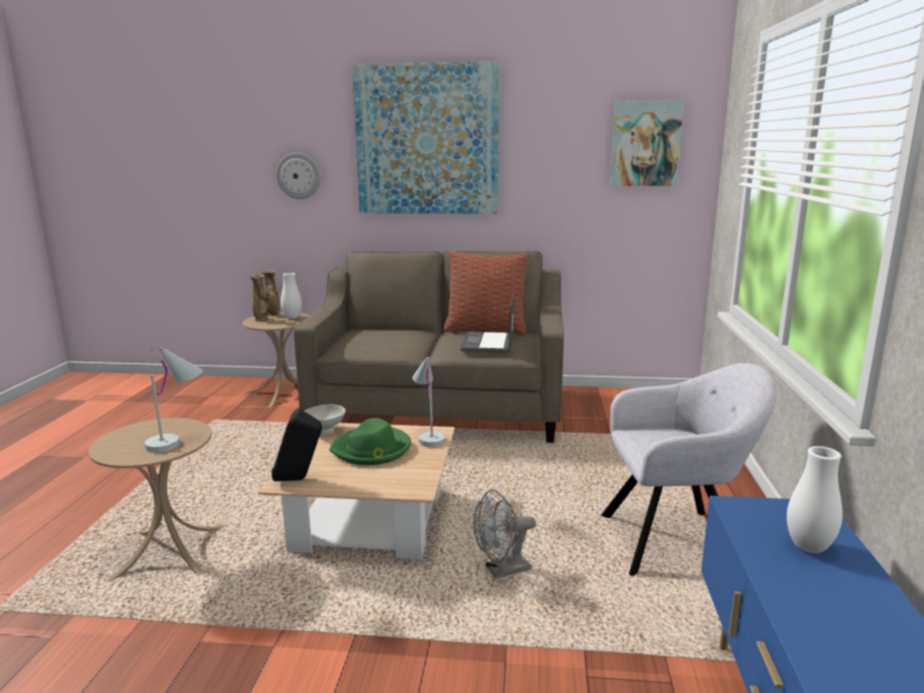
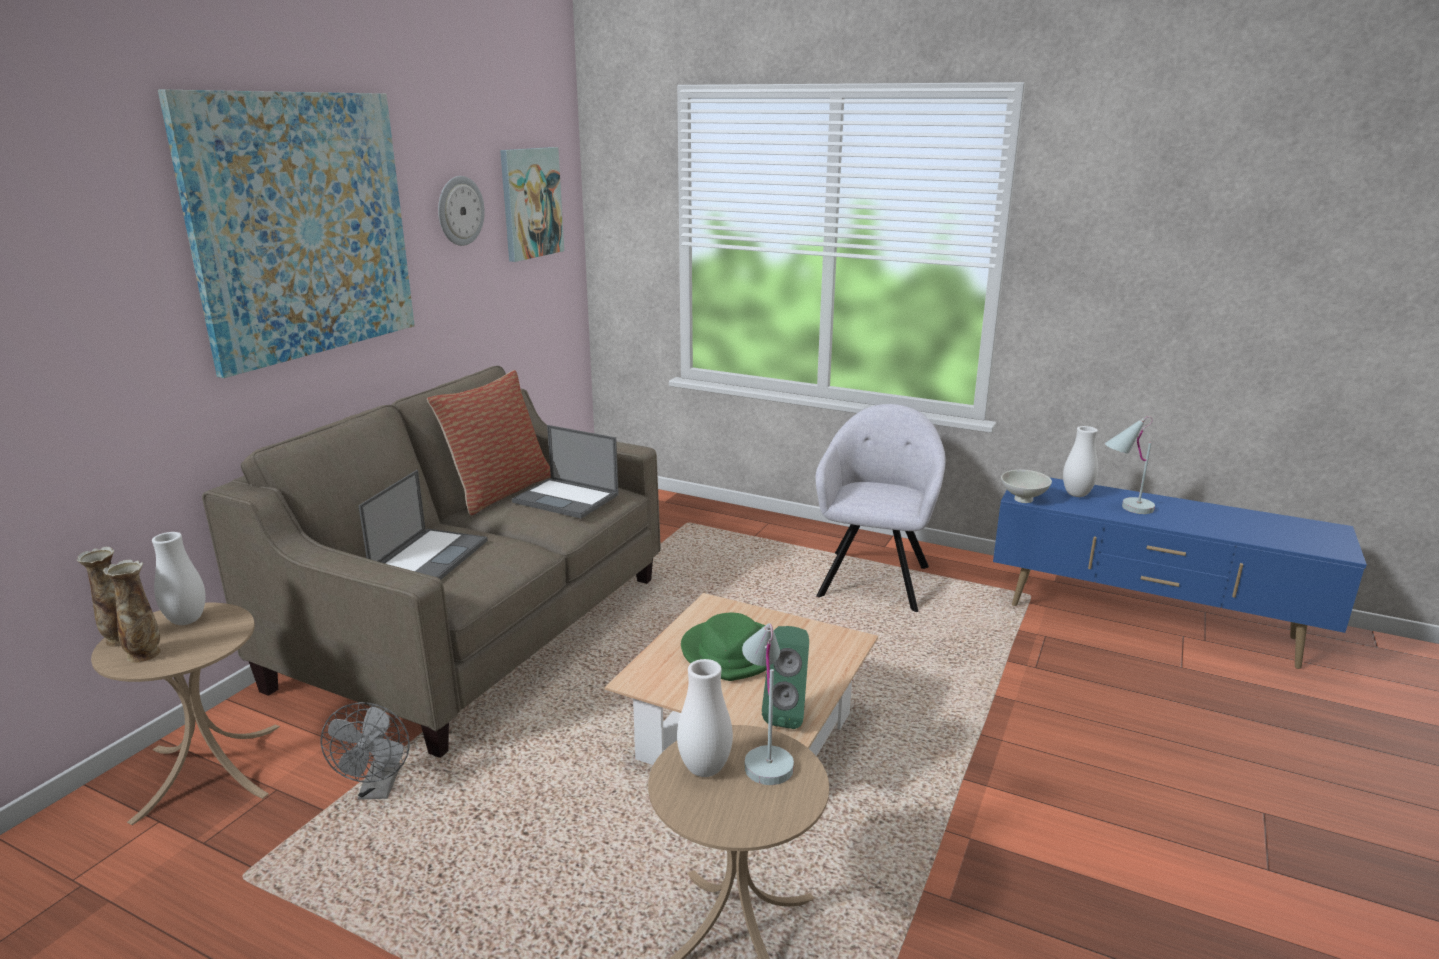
camera: 70 degrees left, 5 degrees up
black speaker [272,408,322,481] -> green speaker [762,626,809,729]
wall clock [276,153,320,199] -> wall clock moved to [438,176,485,246]
white bowl [305,405,346,434] -> white bowl moved to [1001,470,1052,503]
white table lamp [412,357,445,447] -> white table lamp moved to [1105,416,1155,514]
grey fan [473,489,536,579] -> grey fan moved to [320,702,410,800]
none -> laptop [358,470,488,580]
none -> white vase [677,659,733,777]

